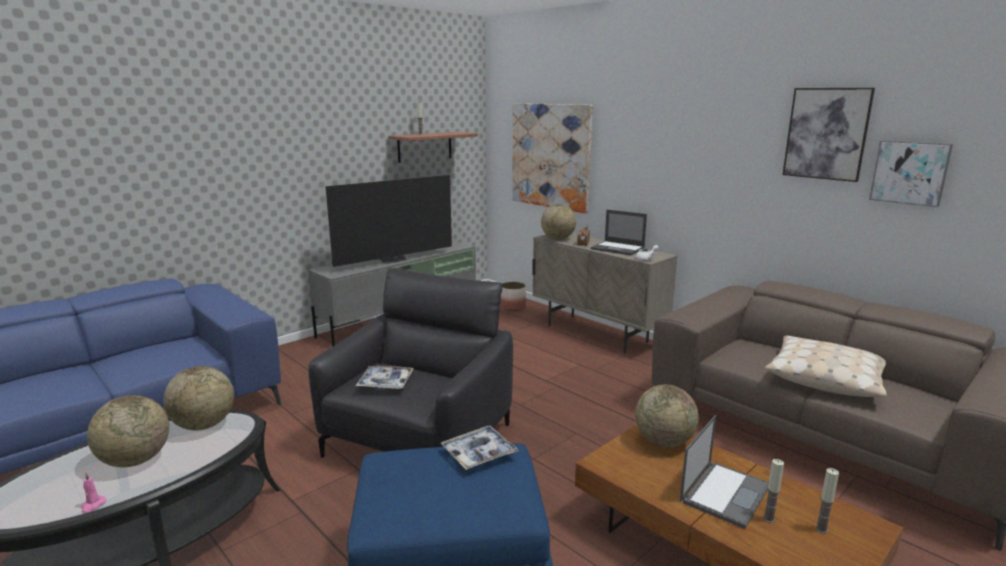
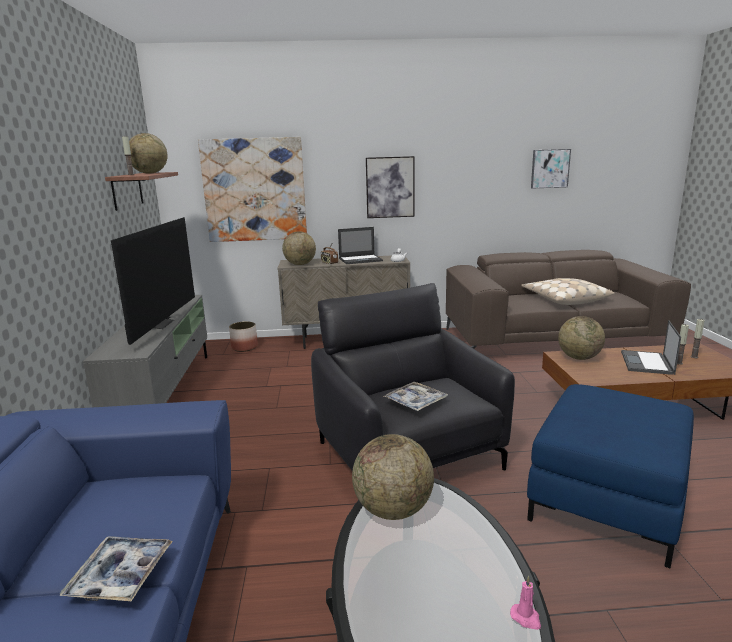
camera: 50 degrees left, 0 degrees up
globe [87,395,169,467] -> globe moved to [129,133,168,174]
tray [441,426,519,470] -> tray moved to [59,536,173,601]
laptop [680,415,769,529] -> laptop turned 150 degrees counterclockwise [621,320,681,375]
picture [782,88,875,182] -> picture moved to [366,156,414,218]

